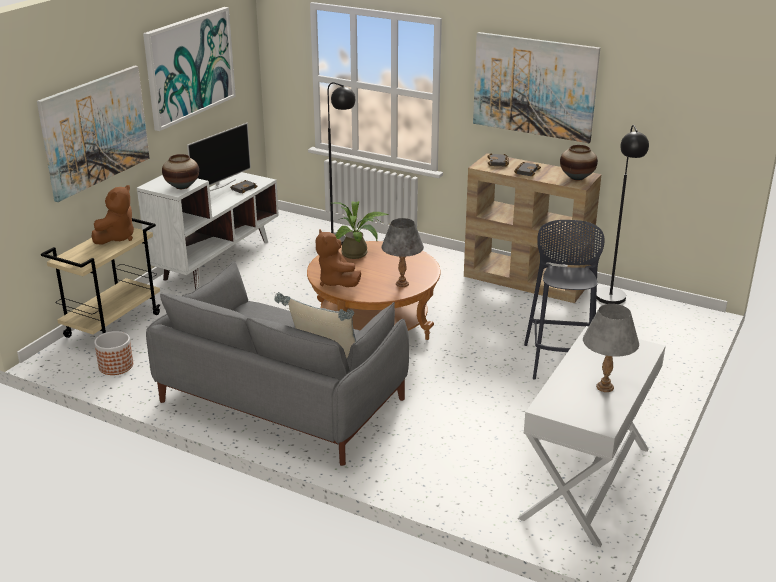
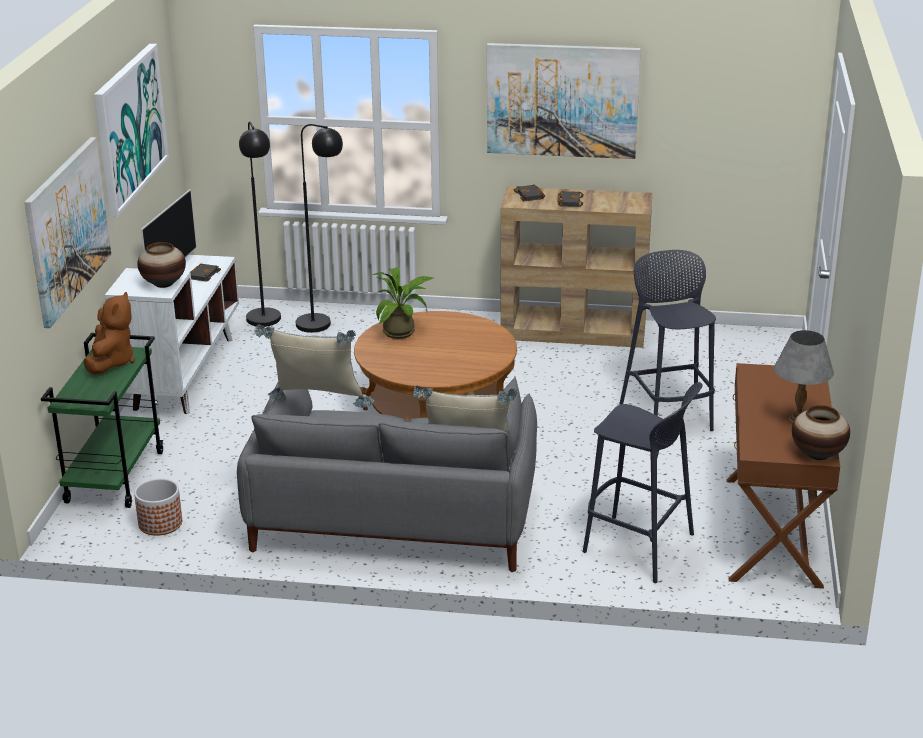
camera: 20 degrees left, 0 degrees up
beige cart [41,218,160,338] -> green cart [41,333,164,508]
brown plush toy [316,229,361,287] -> none
grey table lamp [381,218,424,287] -> none
white console table [518,326,666,547] -> brown console table [727,363,840,589]
vase [560,145,598,180] -> vase moved to [792,405,850,460]
black floor lamp [596,125,649,304] -> black floor lamp moved to [239,121,281,327]
none -> pillow [254,324,374,408]
none -> grey stool [583,382,703,583]

